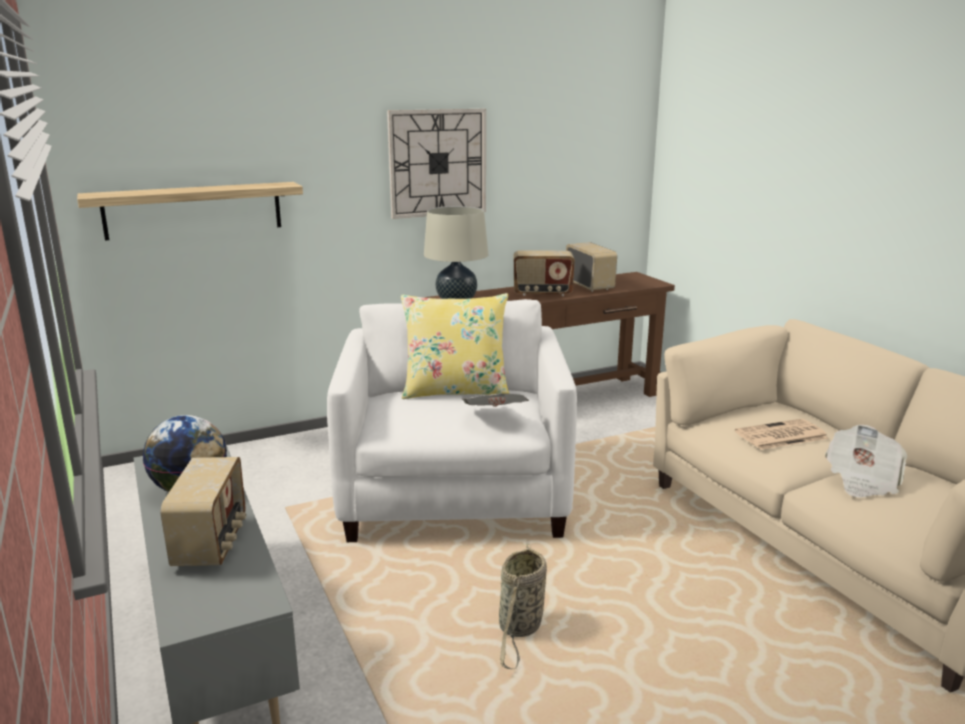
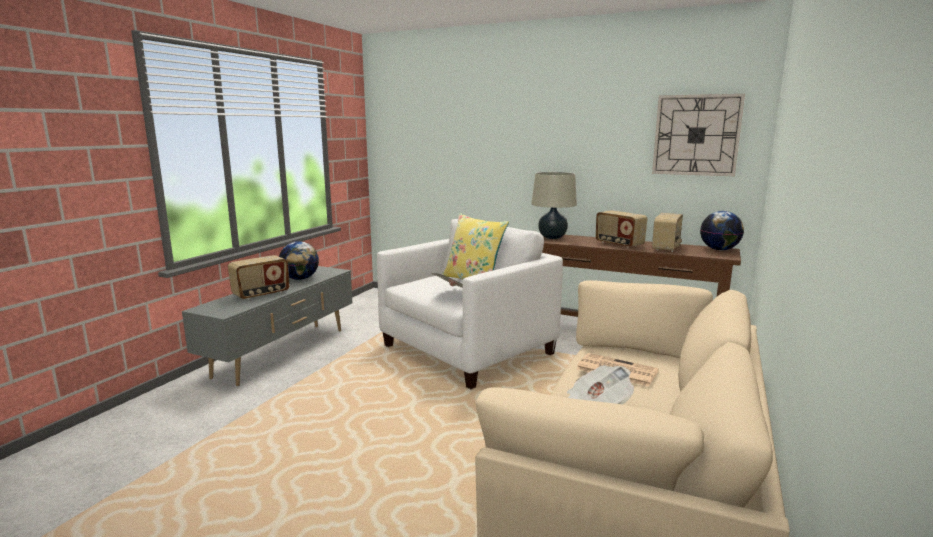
camera: 50 degrees right, 5 degrees down
shelf [77,182,303,241] -> none
wall clock [387,109,486,219] -> wall clock moved to [652,94,745,176]
basket [499,544,547,669] -> none
none -> globe [700,211,744,250]

